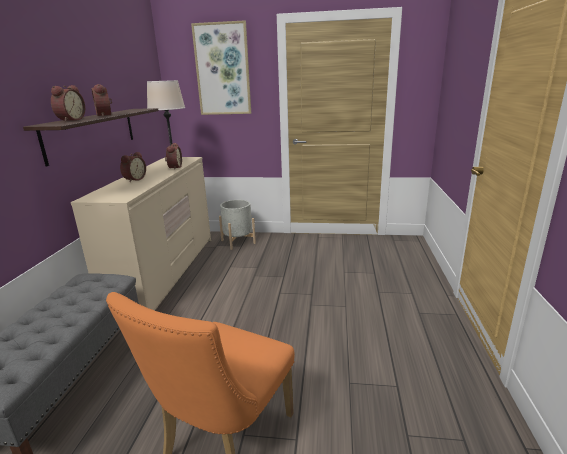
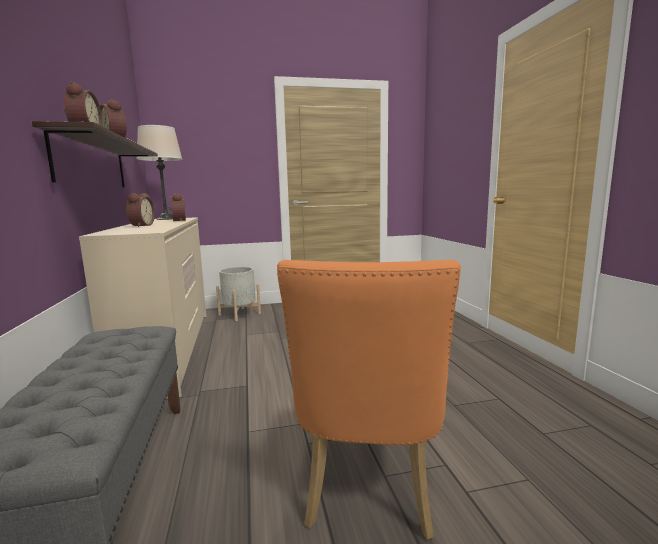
camera: 20 degrees left, 10 degrees down
picture [191,20,251,115] -> none

